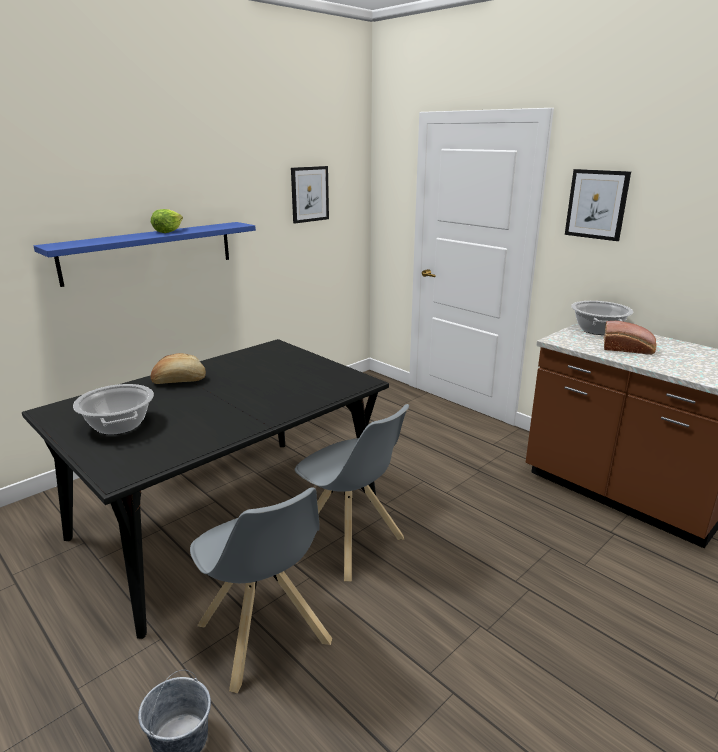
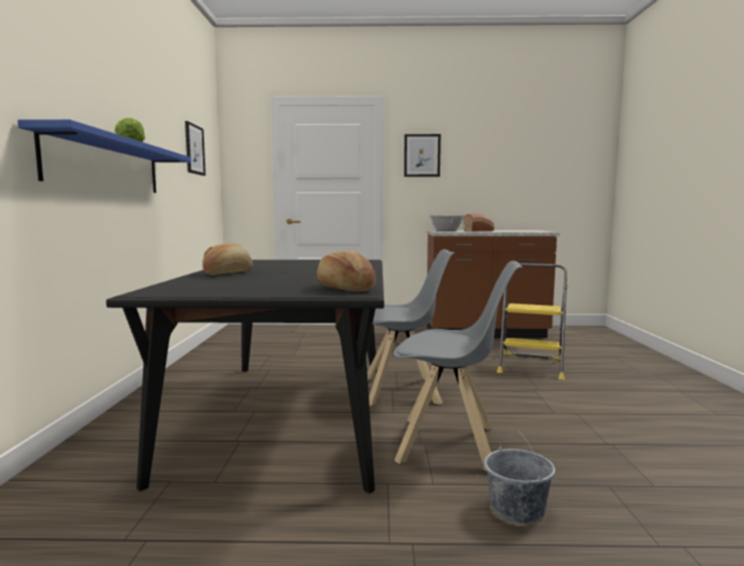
camera: 45 degrees left, 15 degrees down
cooking pot [73,384,154,435] -> none
none -> bread [317,251,376,292]
none -> yellow step ladder [497,263,568,380]

